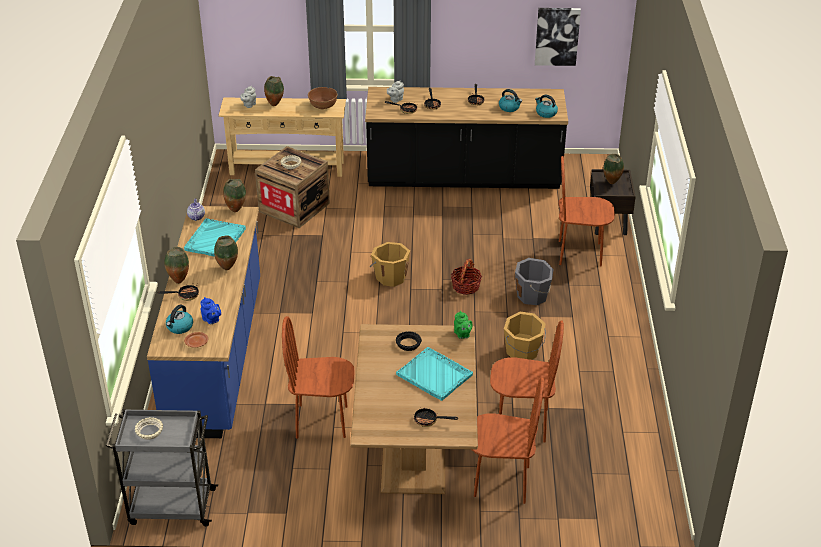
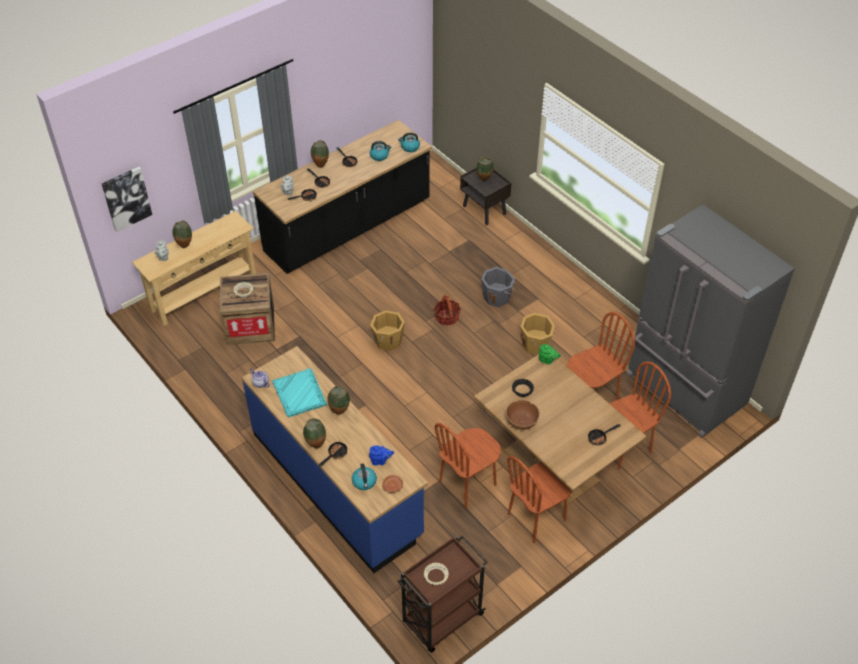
camera: 40 degrees left, 10 degrees up
grey cart [106,409,218,526] -> brown cart [397,535,487,653]
vase [223,179,246,212] -> vase moved to [311,140,329,168]
brown bowl [308,87,338,110] -> brown bowl moved to [506,400,540,430]
turquoise tray [396,347,473,401] -> none
picture [535,8,581,66] -> picture moved to [102,167,152,232]
brown chair [558,156,615,266] -> brown chair moved to [507,456,572,543]
none -> grey fridge [626,204,795,438]

